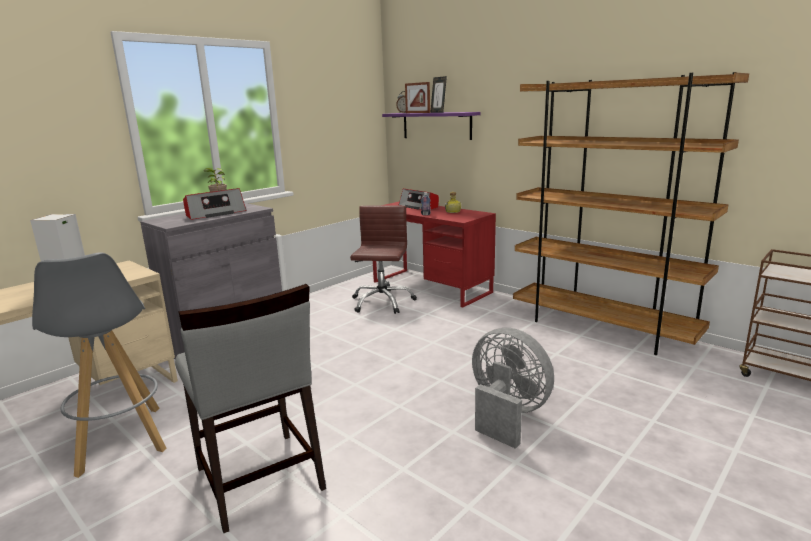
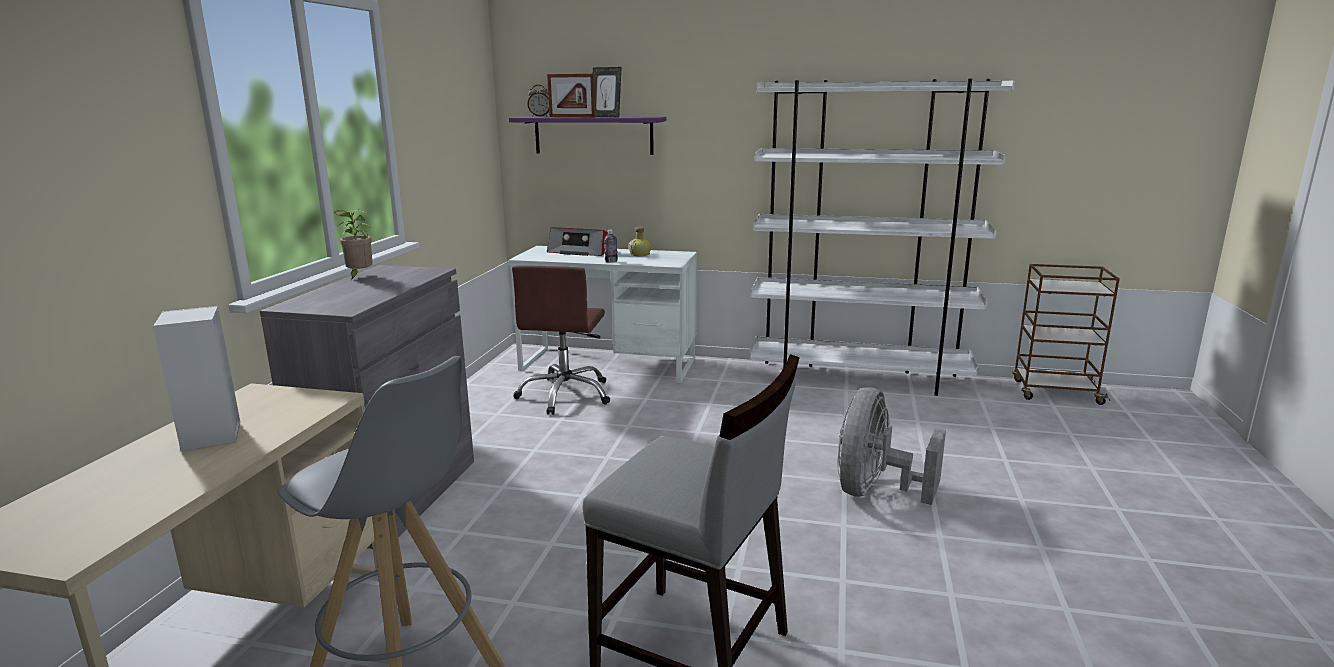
camera: 30 degrees left, 0 degrees up
radio [183,188,247,220] -> none
brown office chair [350,205,417,314] -> brown office chair turned 150 degrees counterclockwise [512,266,610,415]
red desk [373,202,496,308] -> white desk [508,246,697,383]
grey fan [472,328,554,449] -> grey fan turned 75 degrees counterclockwise [837,387,946,505]
brown bookcase [513,72,749,355] -> white bookcase [749,79,1015,396]

